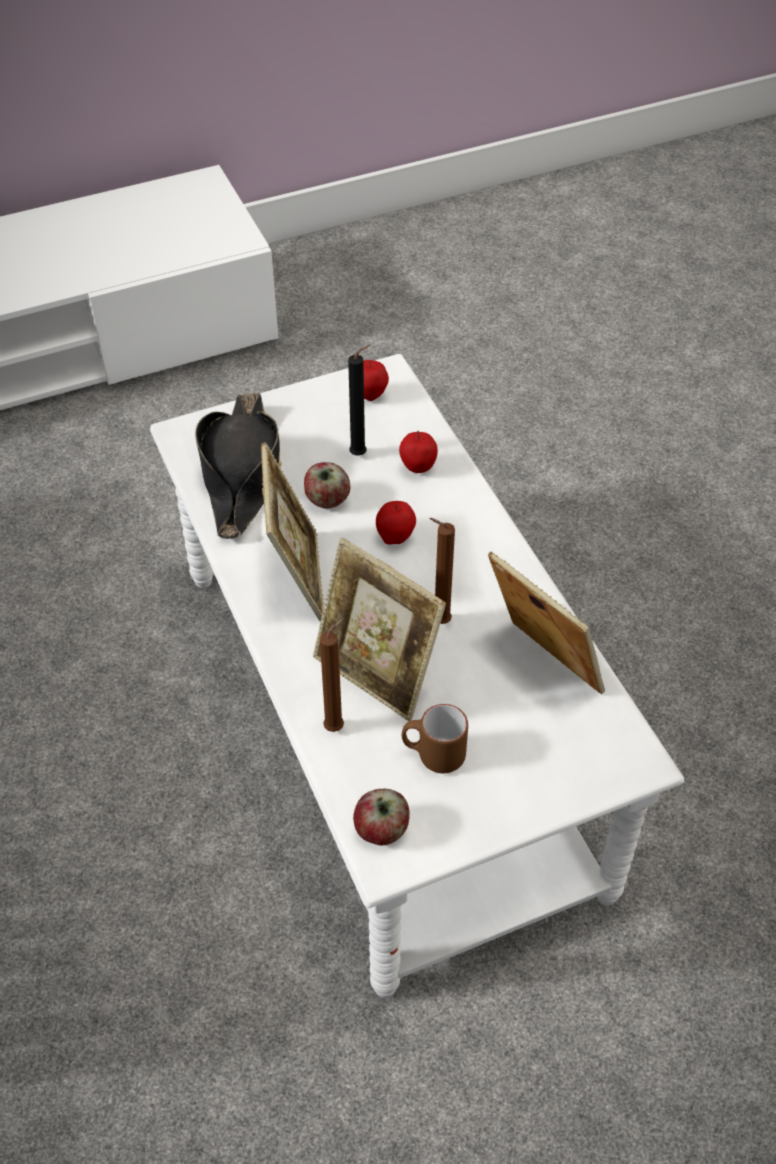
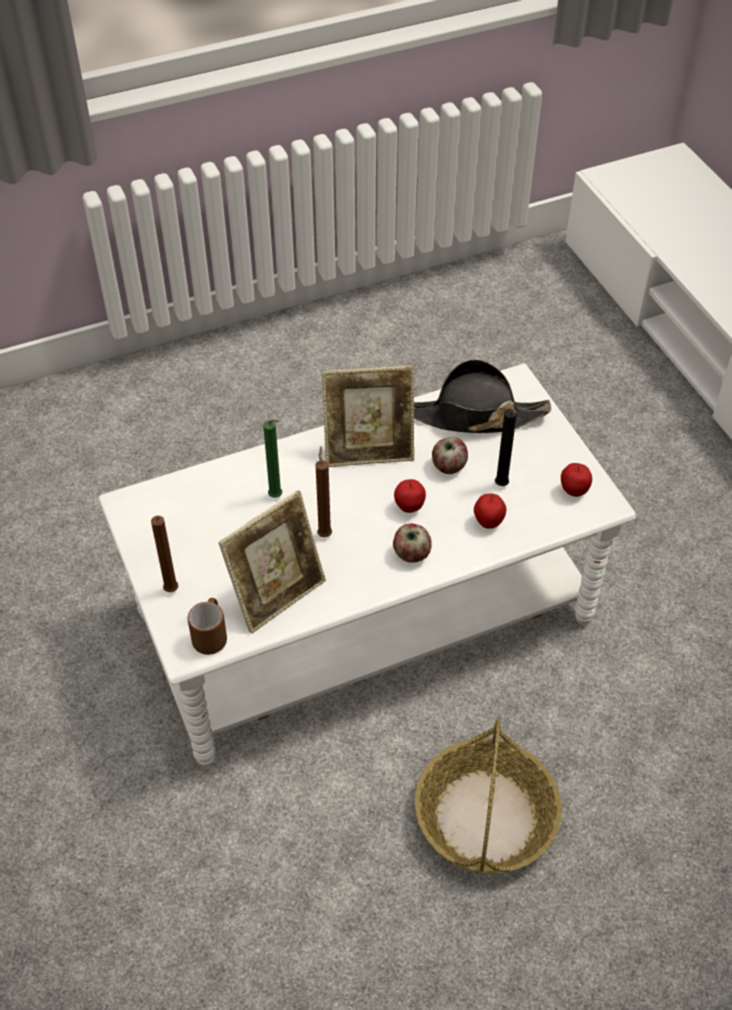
camera: 90 degrees right, 0 degrees up
picture frame [313,538,446,721] -> green candle [263,419,282,498]
brown candle [320,619,344,732] -> brown candle moved to [151,516,178,592]
apple [353,789,410,845] -> apple moved to [393,524,432,563]
brown mug [402,704,468,774] -> brown mug moved to [188,598,227,655]
none -> basket [415,720,562,874]

